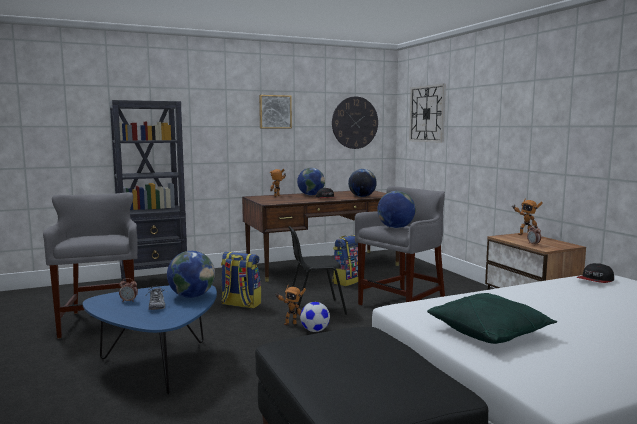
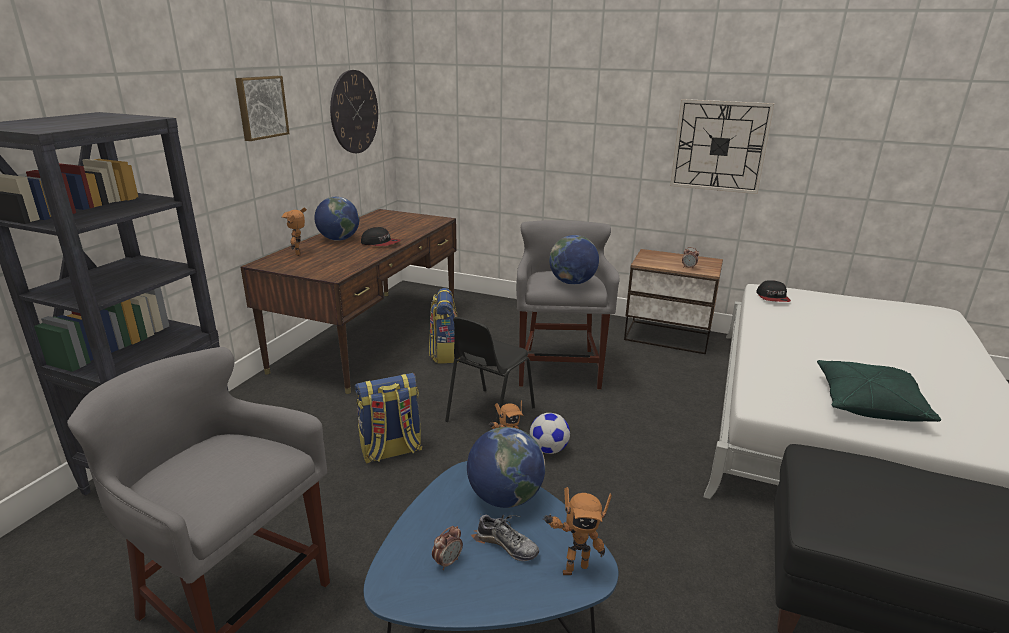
camera: 45 degrees left, 15 degrees up
globe [348,169,377,197] -> none
wall clock [409,84,446,143] -> wall clock moved to [670,99,774,194]
toy robot [513,198,543,235] -> toy robot moved to [543,487,612,575]

